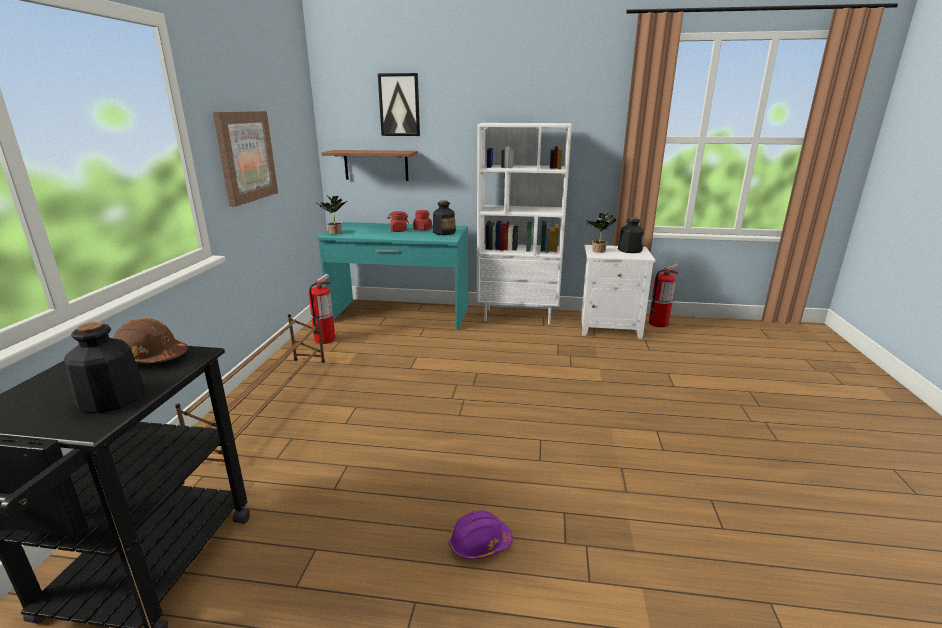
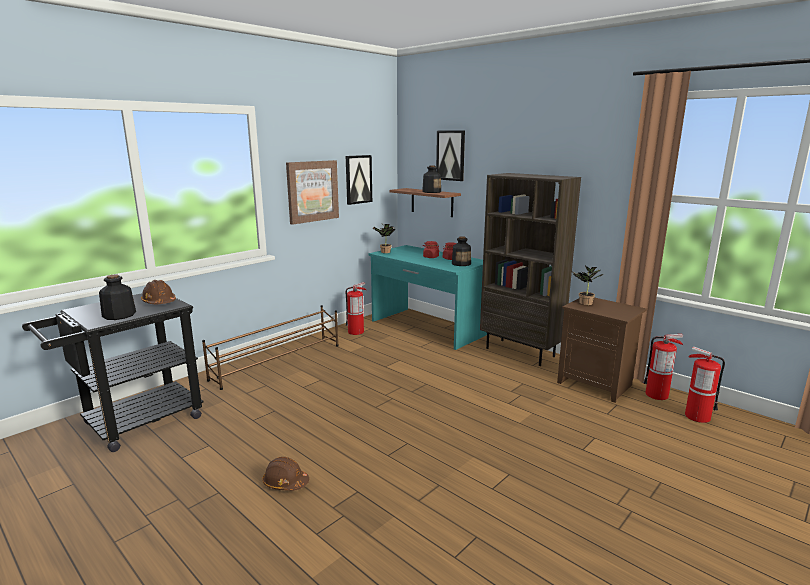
camera: 35 degrees right, 5 degrees down
purple hard hat [449,510,513,559] -> brown hard hat [262,457,309,491]
white bookcase [477,123,572,325] -> brown bookcase [480,173,581,366]
white nightstand [581,245,655,339] -> brown nightstand [557,297,647,403]
bottle [618,217,644,253] -> bottle moved to [422,165,441,193]
none -> picture [346,155,372,205]
none -> fire extinguisher [685,346,725,423]

